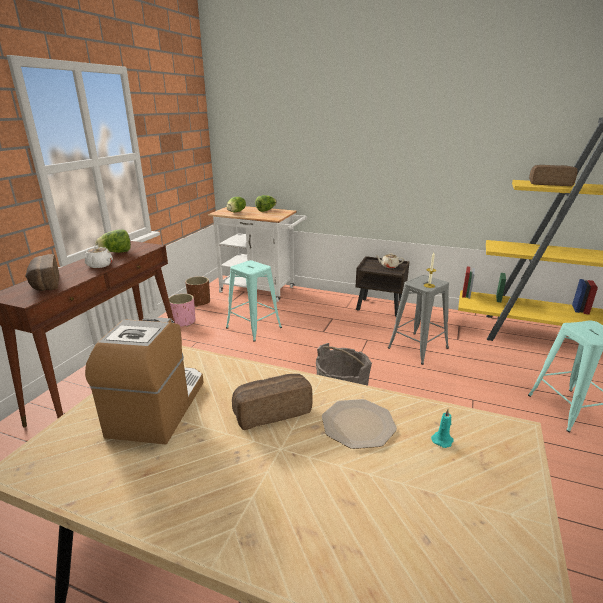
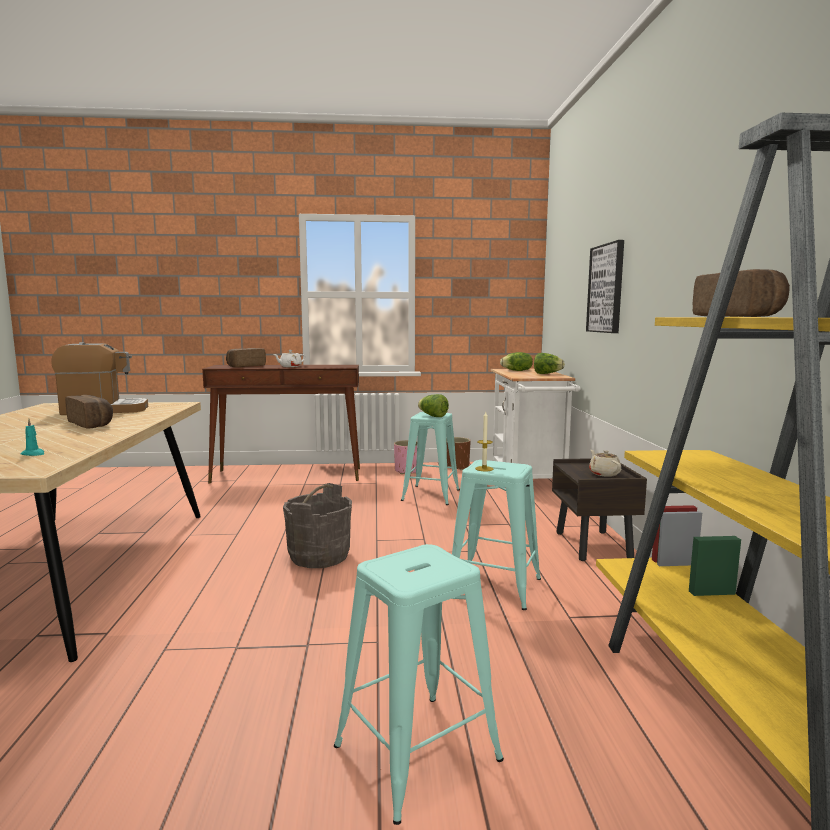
camera: 65 degrees right, 15 degrees down
lettuce [95,229,131,253] -> lettuce moved to [418,394,449,417]
plate [322,399,397,449] -> none
grey stool [388,275,449,365] -> turquoise stool [452,460,541,610]
none -> picture [586,240,624,333]

